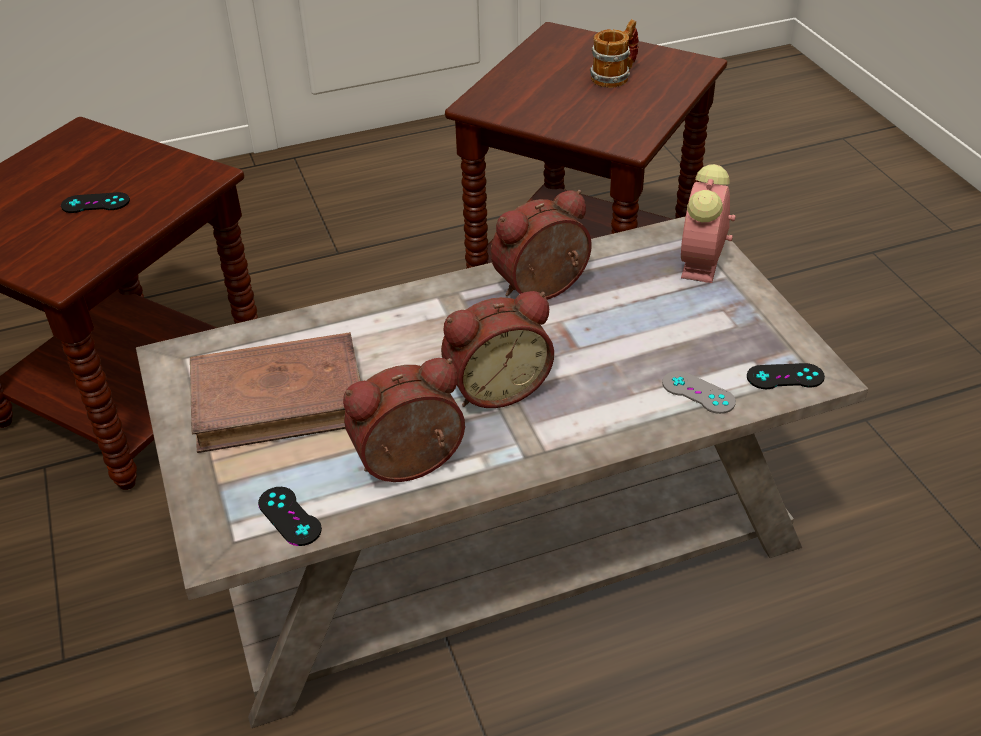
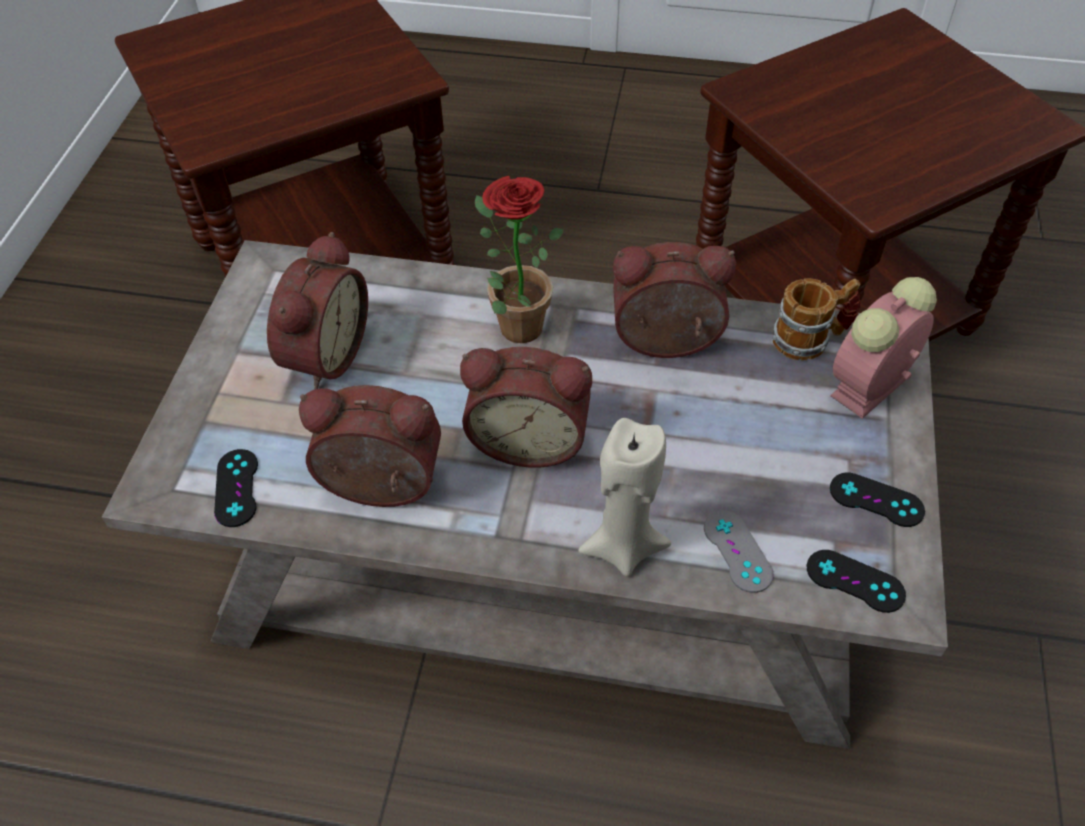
camera: 30 degrees right, 10 degrees up
black game controller [61,192,130,213] -> black game controller moved to [830,473,925,527]
brown book [190,332,361,453] -> alarm clock [267,232,368,390]
mug [590,19,639,88] -> mug moved to [773,278,860,361]
none -> potted plant [475,176,564,343]
none -> beige candle [578,418,671,577]

